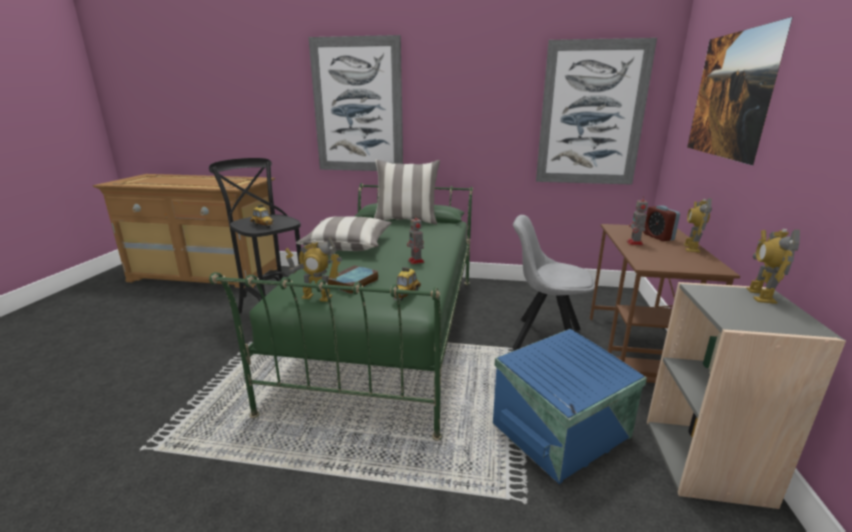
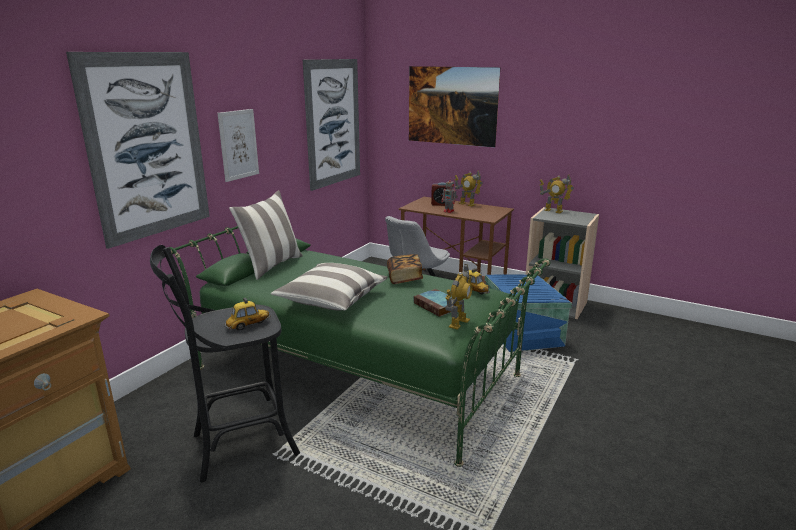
camera: 70 degrees left, 0 degrees up
toy robot [407,214,425,264] -> book [387,254,423,284]
none -> picture [217,109,259,182]

